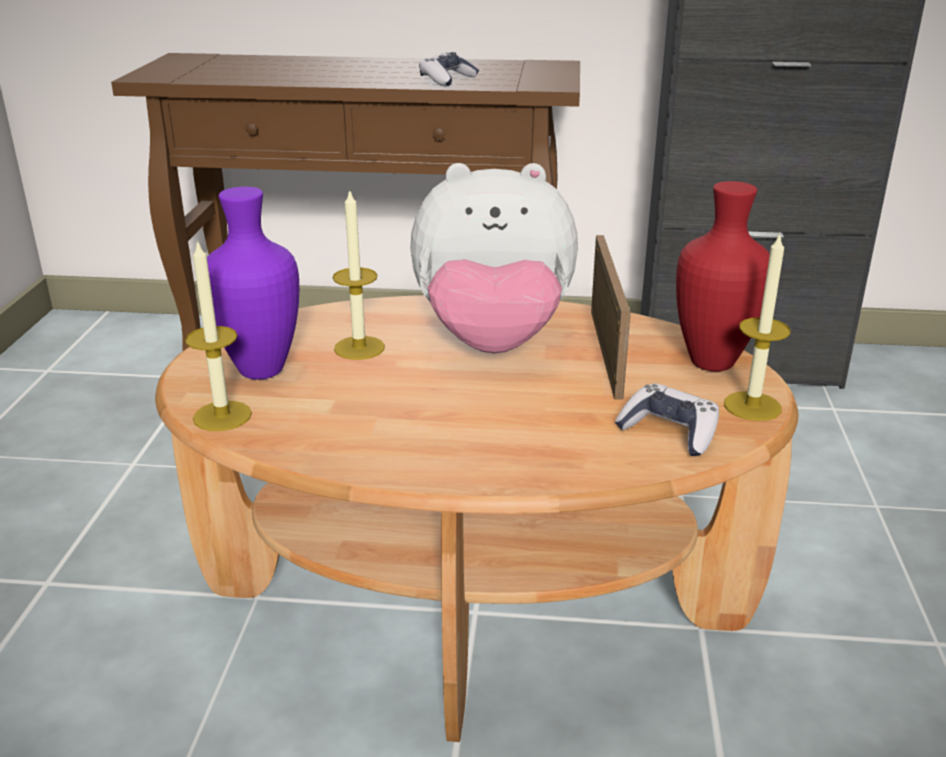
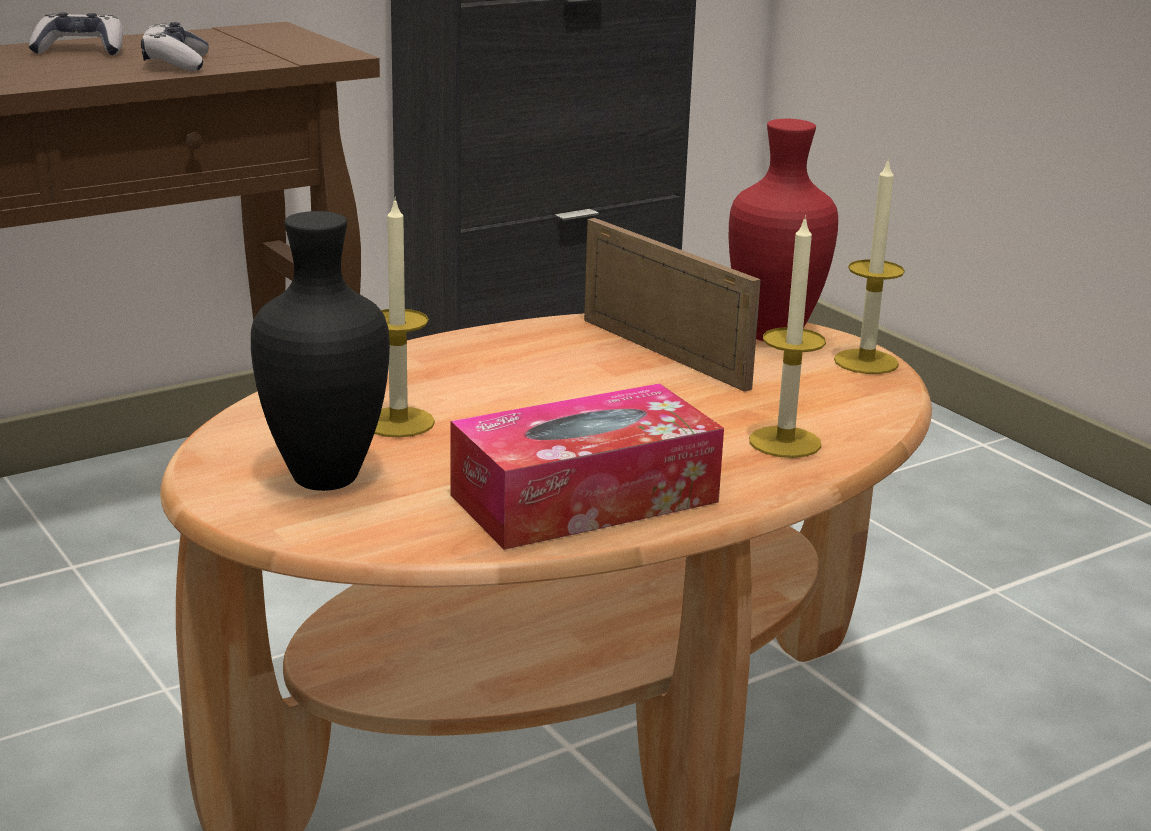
camera: 40 degrees left, 5 degrees down
candle [185,240,252,431] -> candle moved to [749,215,826,458]
purple vase [207,187,299,379] -> black vase [251,211,390,491]
plush toy [410,163,578,353] -> none
game controller [615,383,719,456] -> game controller moved to [29,12,123,55]
none -> tissue box [450,383,724,550]

